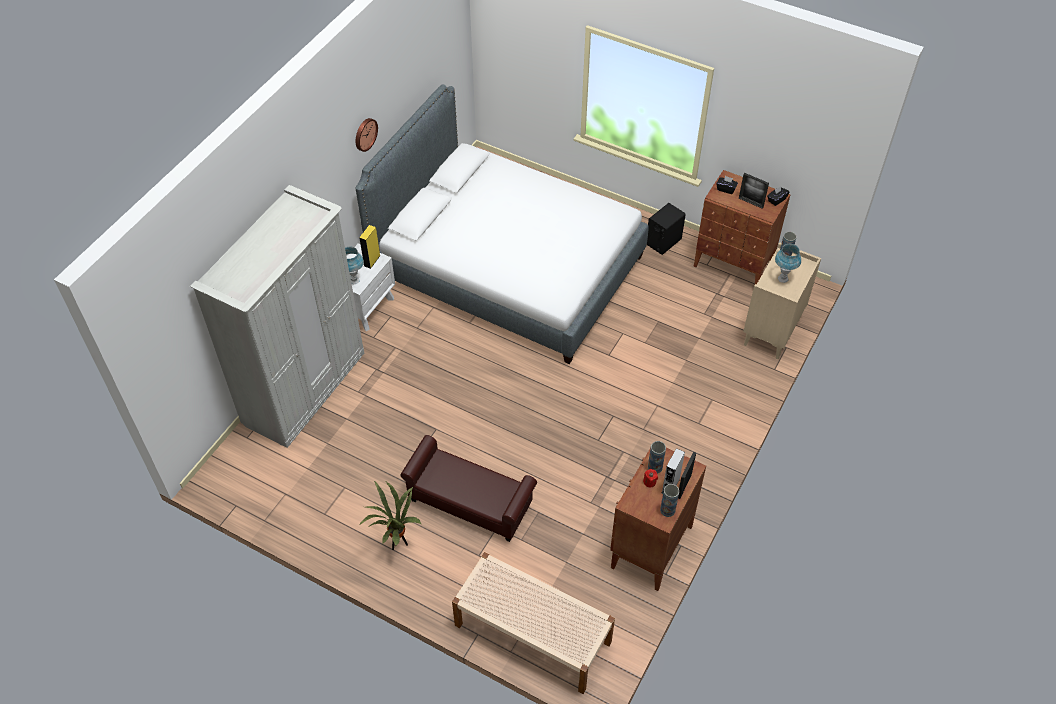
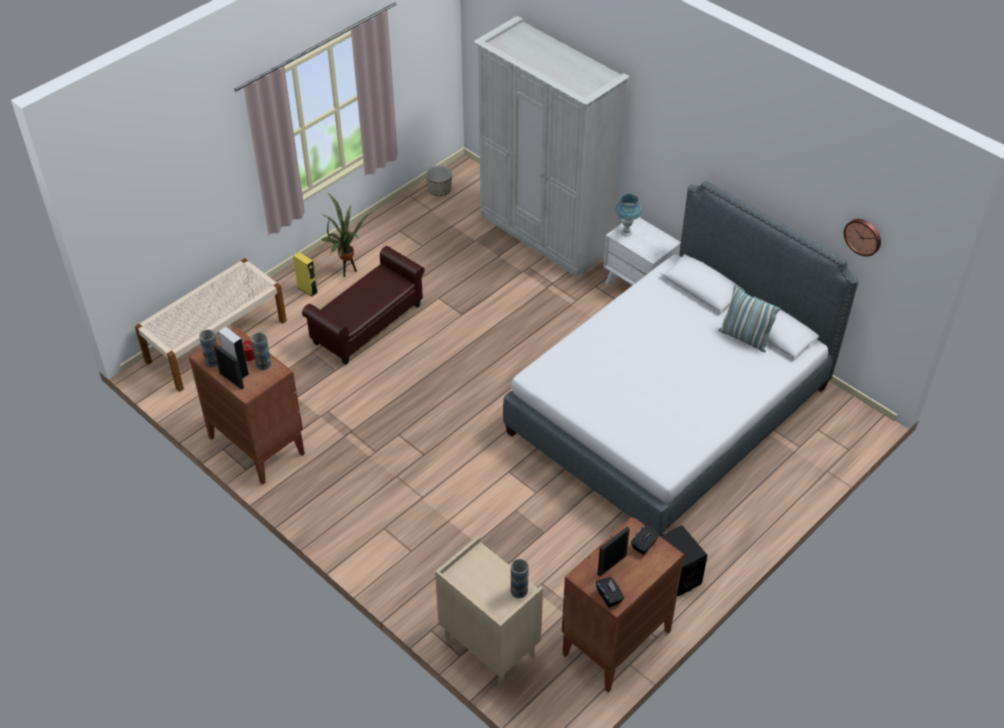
camera: 105 degrees right, 5 degrees down
wall clock [355,118,378,152] -> wall clock moved to [844,219,881,257]
yellow speaker [359,225,381,269] -> yellow speaker moved to [293,252,318,297]
blue table lamp [775,244,801,283] -> none
none -> planter [426,165,452,196]
none -> pillow [718,286,781,352]

